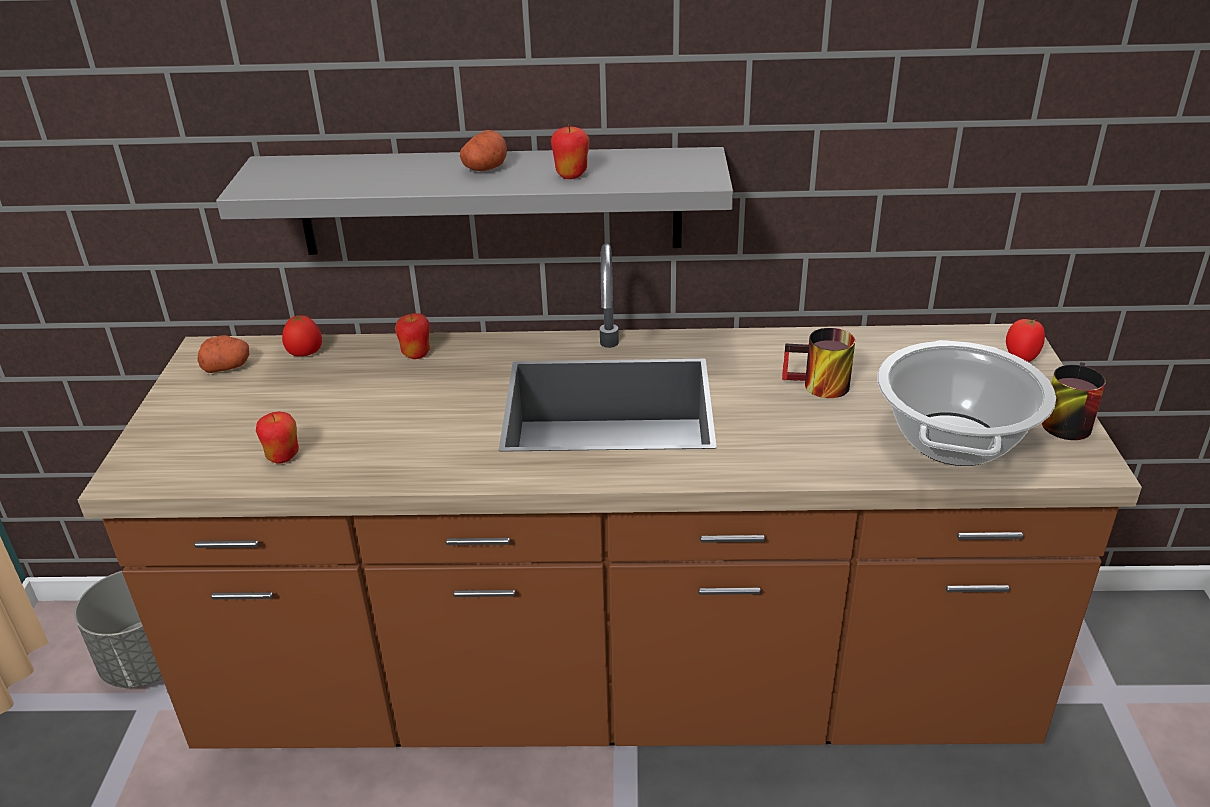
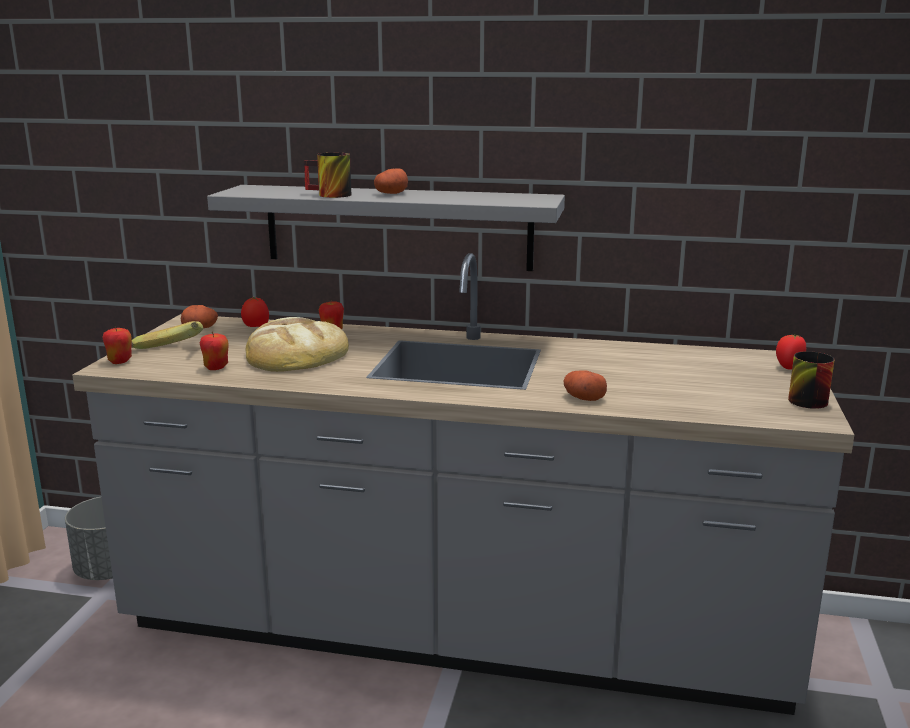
camera: 10 degrees right, 15 degrees down
brown counter [78,244,1142,749] -> grey counter [72,253,854,715]
apple [551,125,589,179] -> apple moved to [102,326,132,364]
mug [782,328,855,398] -> mug moved to [304,153,351,198]
cooking pot [878,340,1056,466] -> none
none -> banana [131,321,203,349]
none -> bread [246,317,349,372]
none -> potato [564,370,607,401]

